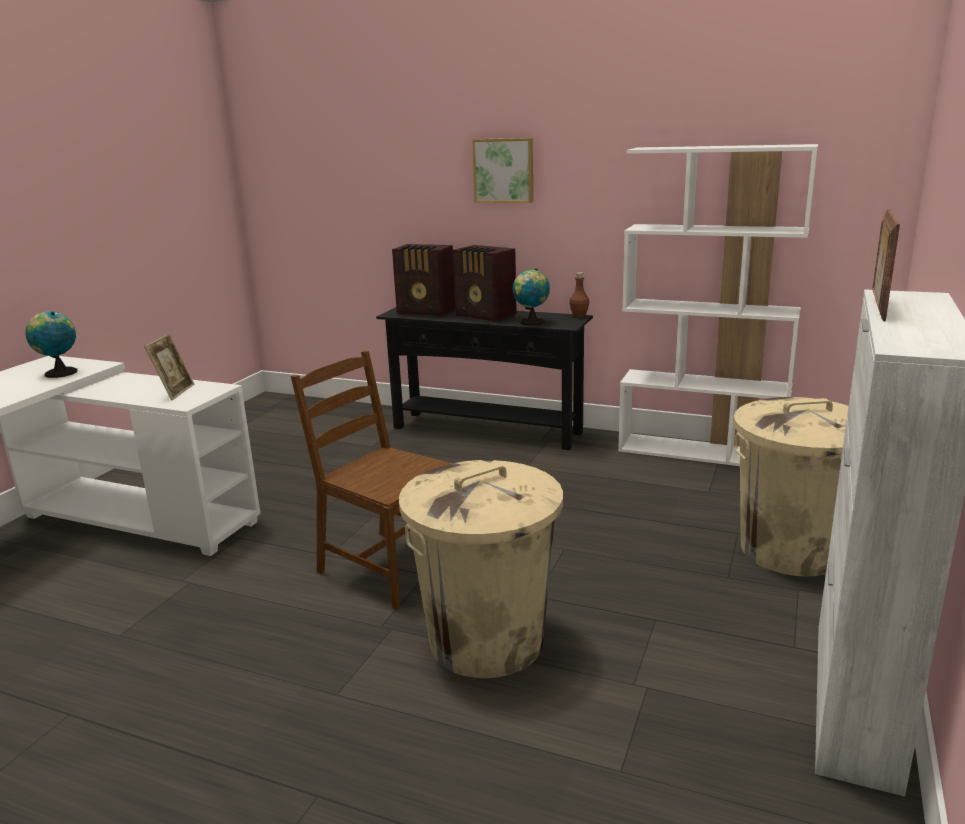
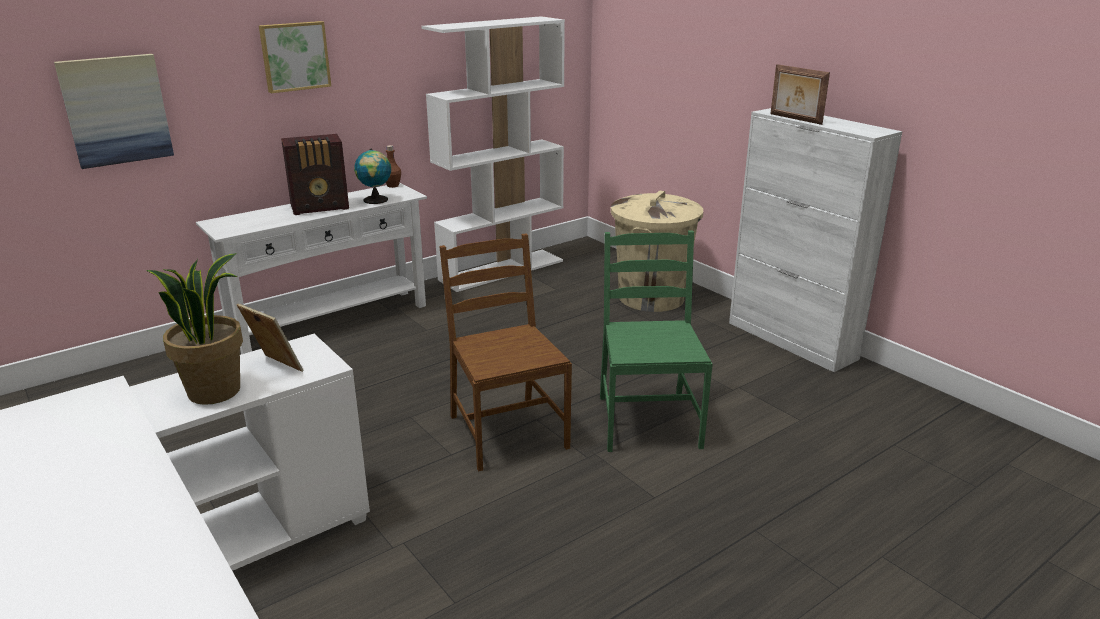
camera: 60 degrees left, 5 degrees up
globe [25,311,77,378] -> none
brown chair [291,351,452,610] -> brown chair turned 90 degrees clockwise [439,233,572,471]
black console table [376,307,593,450] -> white console table [196,183,427,354]
radio [392,244,455,317] -> none
beige trash can [399,460,563,678] -> green chair [600,230,713,452]
none -> picture [54,54,174,169]
none -> potted plant [146,253,243,405]

